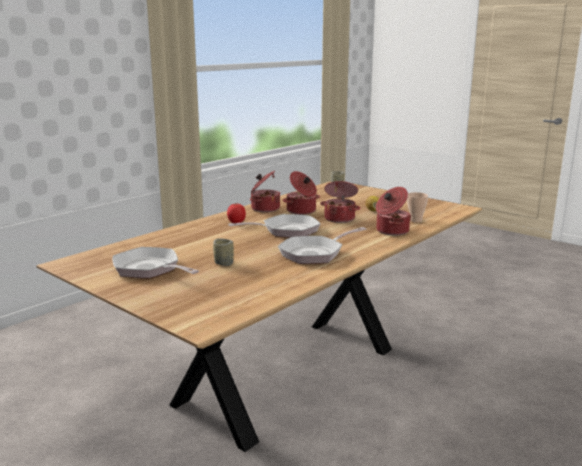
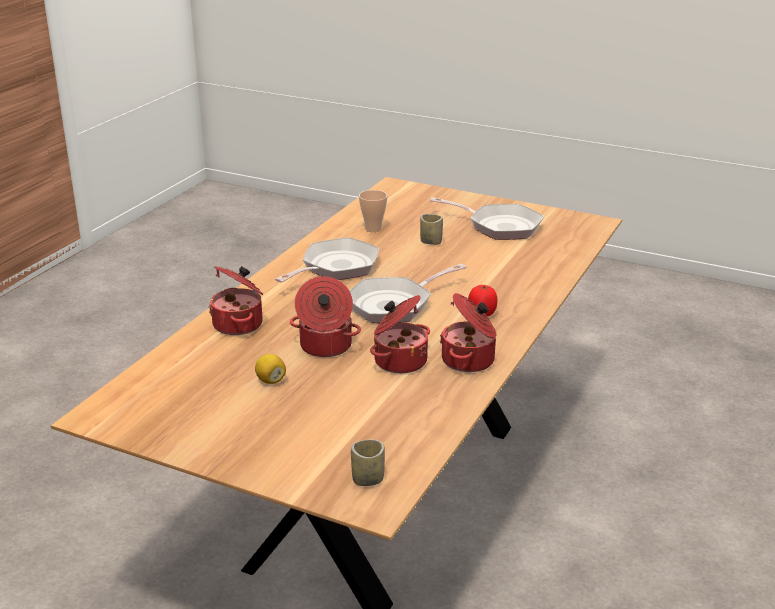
camera: 165 degrees right, 10 degrees up
cup [407,192,428,223] -> cup moved to [359,190,387,232]

